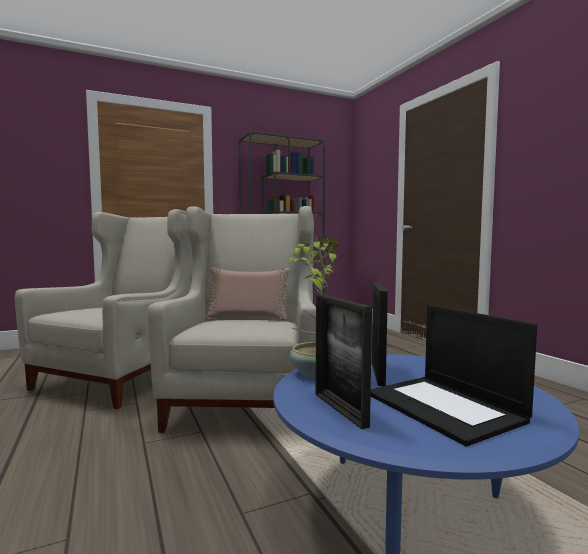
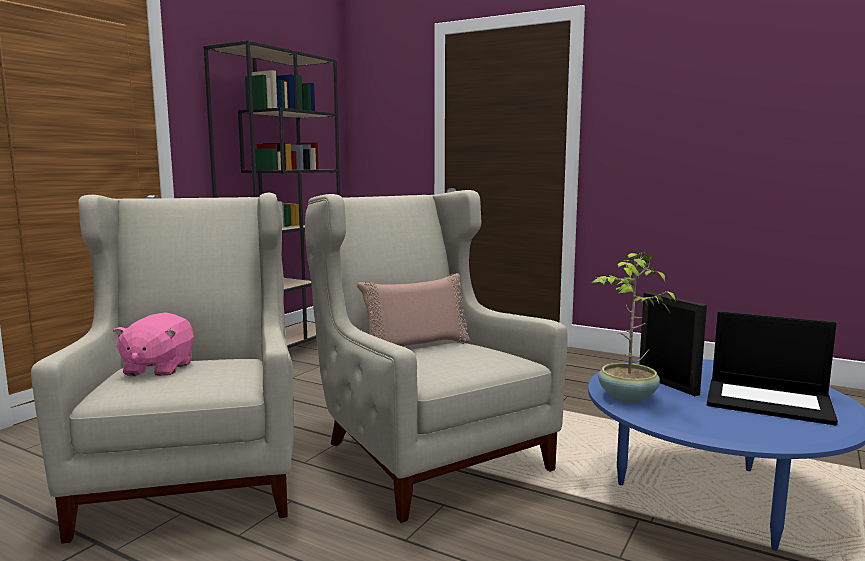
camera: 35 degrees left, 5 degrees up
picture frame [315,294,372,429] -> none
none -> pink plush toy [113,312,194,376]

